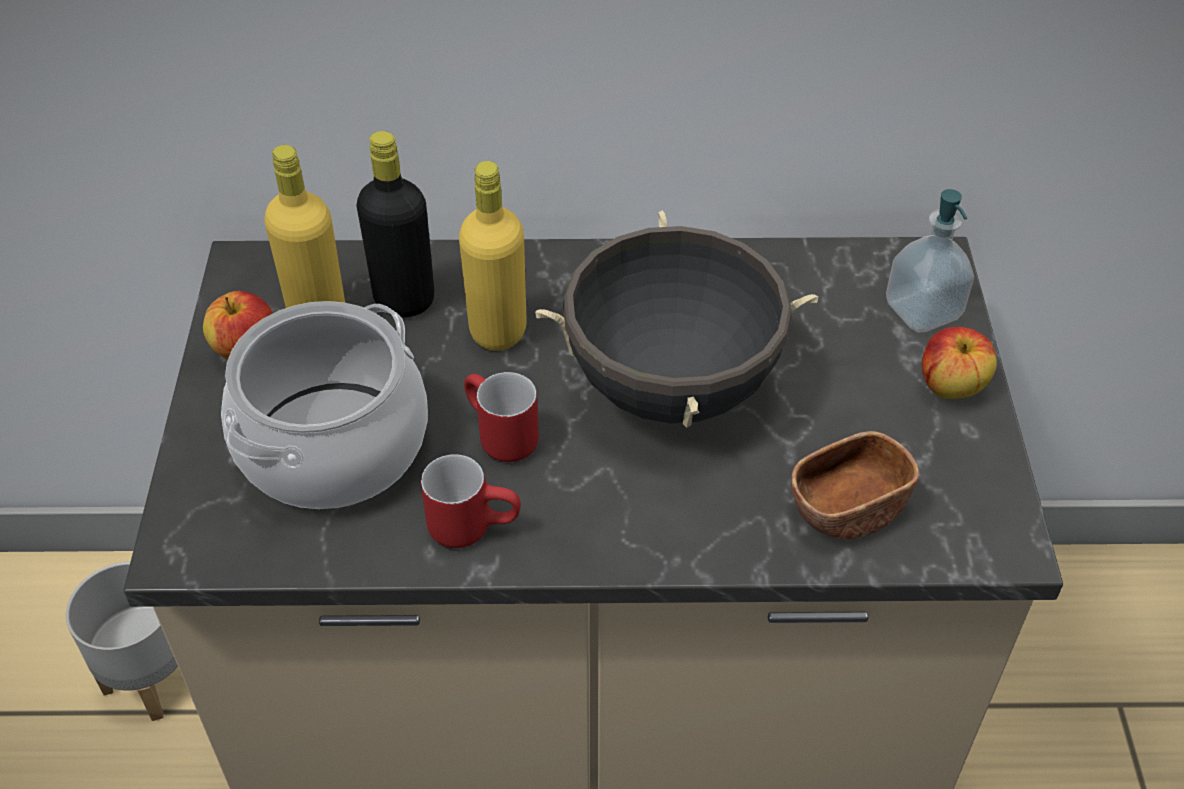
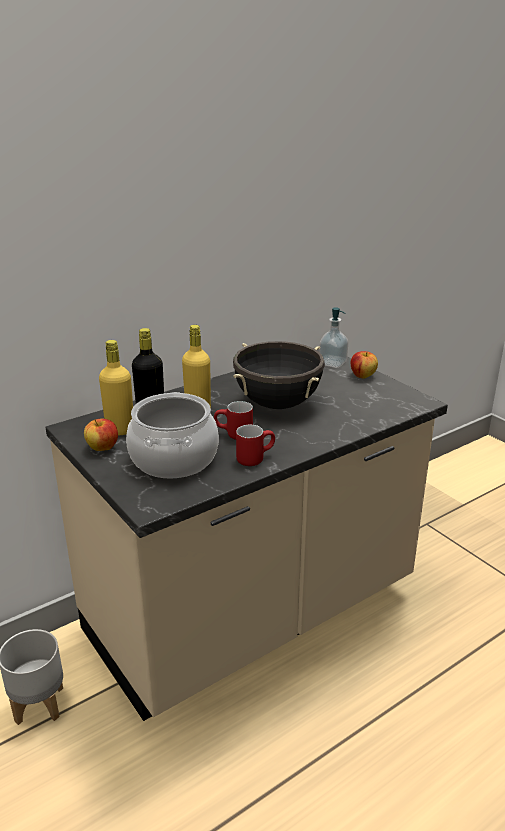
camera: 35 degrees left, 20 degrees down
brown bowl [791,431,919,540] -> none

